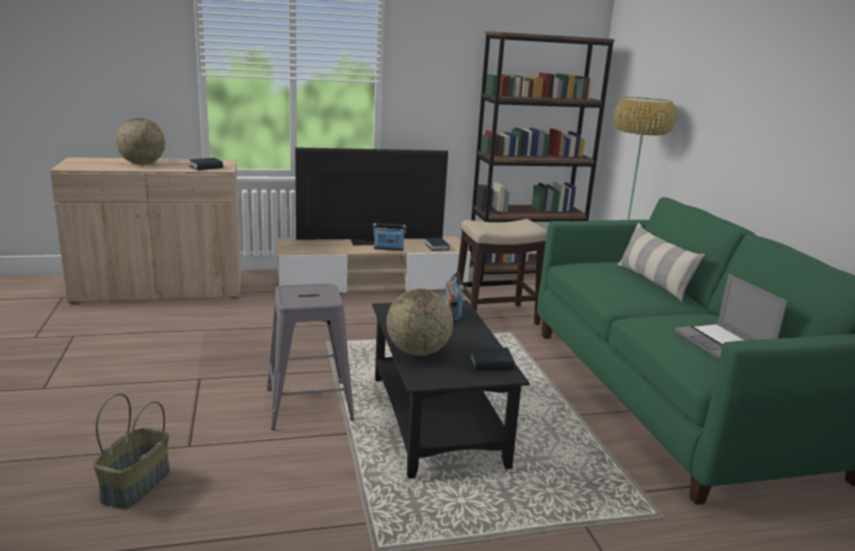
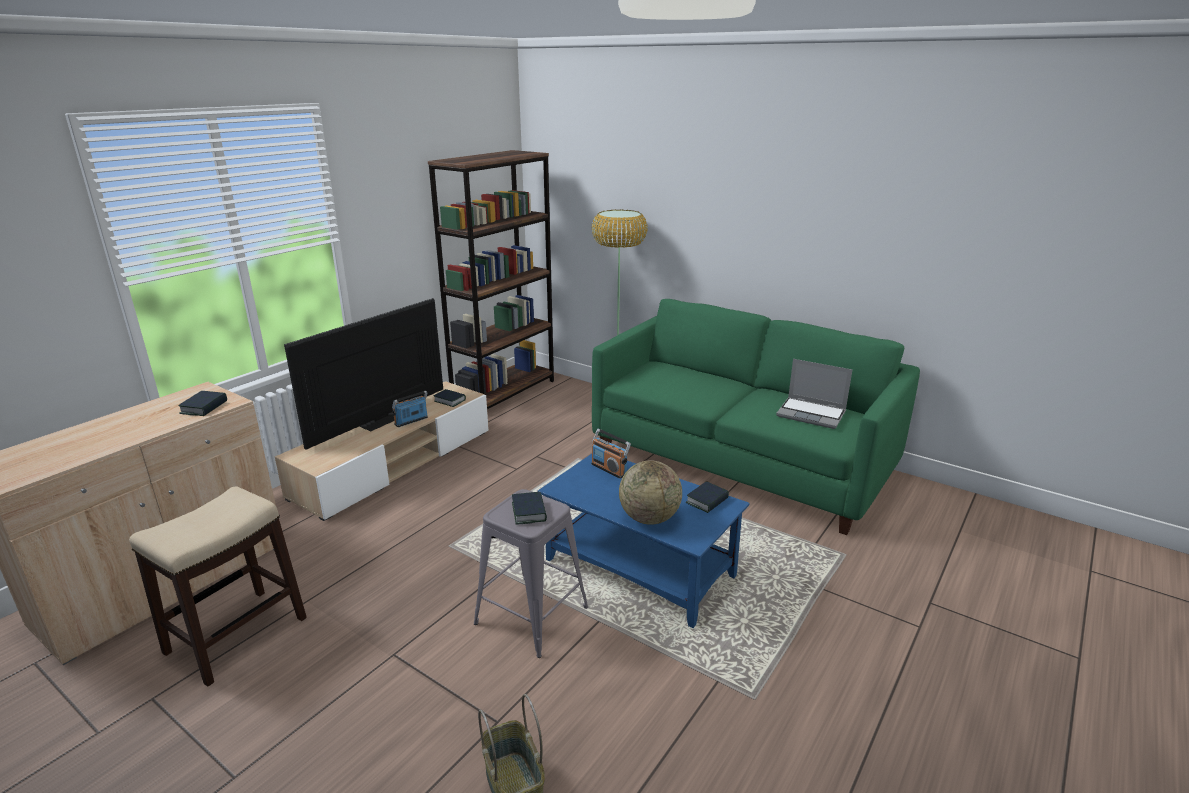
camera: 40 degrees left, 5 degrees up
globe [116,118,165,165] -> none
black coffee table [372,300,530,479] -> blue coffee table [538,454,750,628]
stool [456,219,547,325] -> stool moved to [129,486,307,687]
pillow [618,223,706,301] -> none
none -> book [512,492,547,525]

